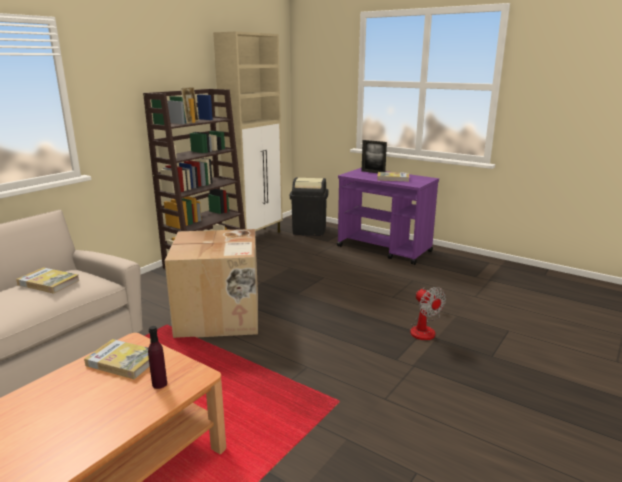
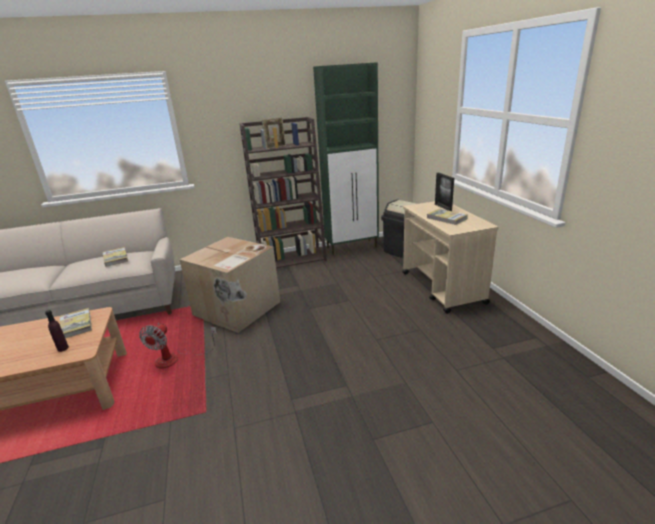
camera: 40 degrees right, 5 degrees up
beige cabinet [213,32,283,233] -> green cabinet [313,62,379,255]
purple cart [337,168,439,265] -> beige cart [402,201,498,314]
fan [410,287,446,340] -> fan moved to [139,323,217,368]

